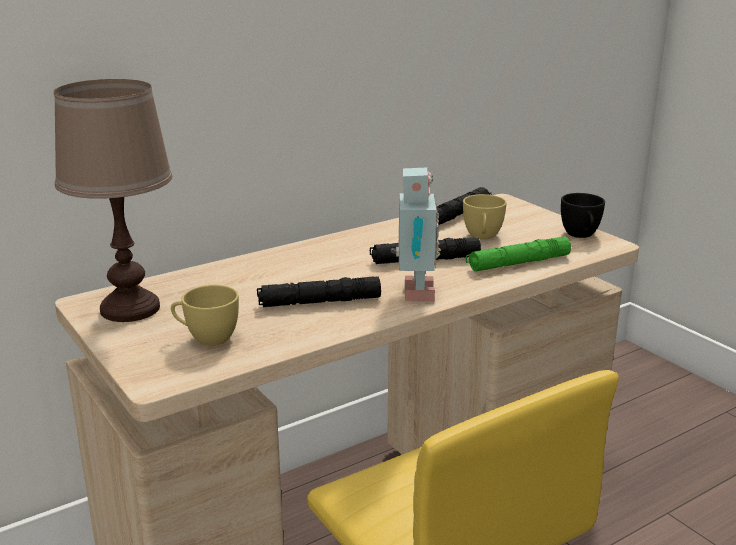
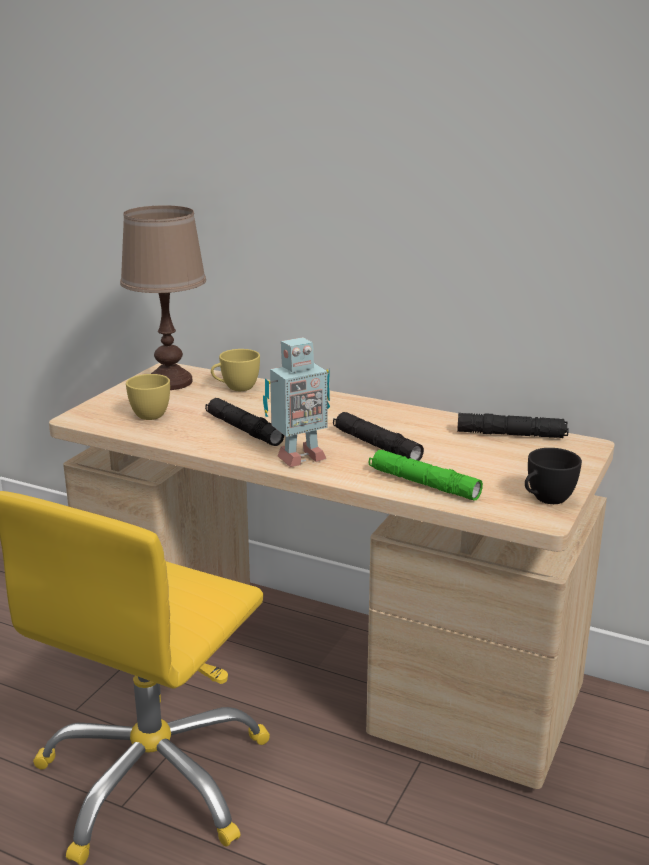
camera: 60 degrees right, 0 degrees up
yellow cup [463,194,507,240] -> yellow cup moved to [211,349,260,391]

